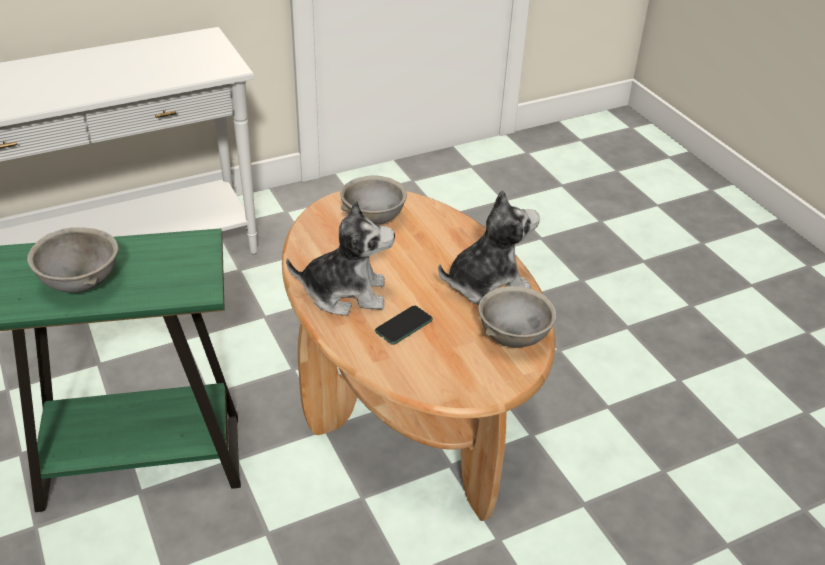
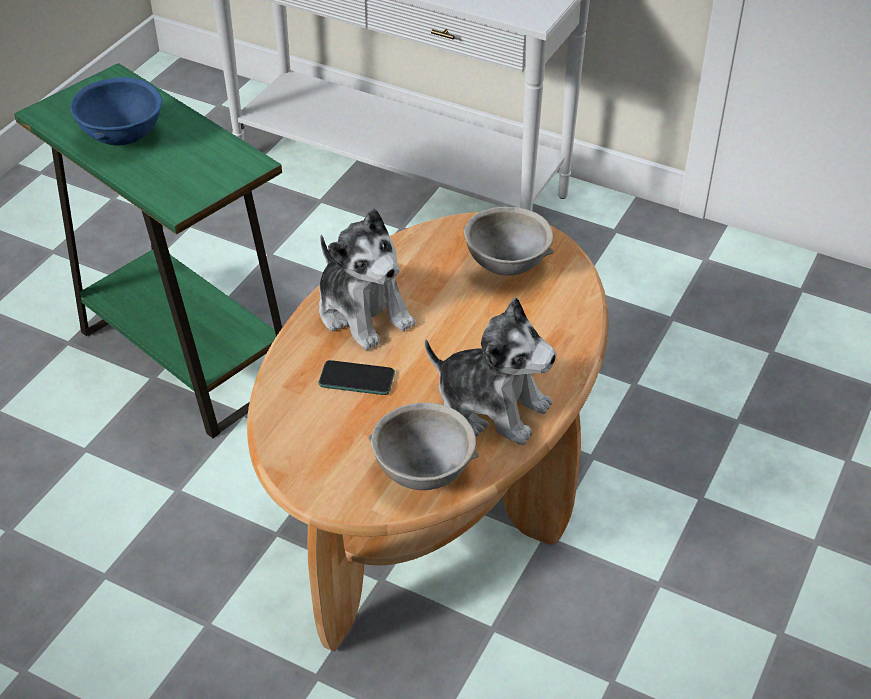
camera: 55 degrees right, 5 degrees up
grey bowl [27,227,119,293] -> blue bowl [71,77,162,146]

